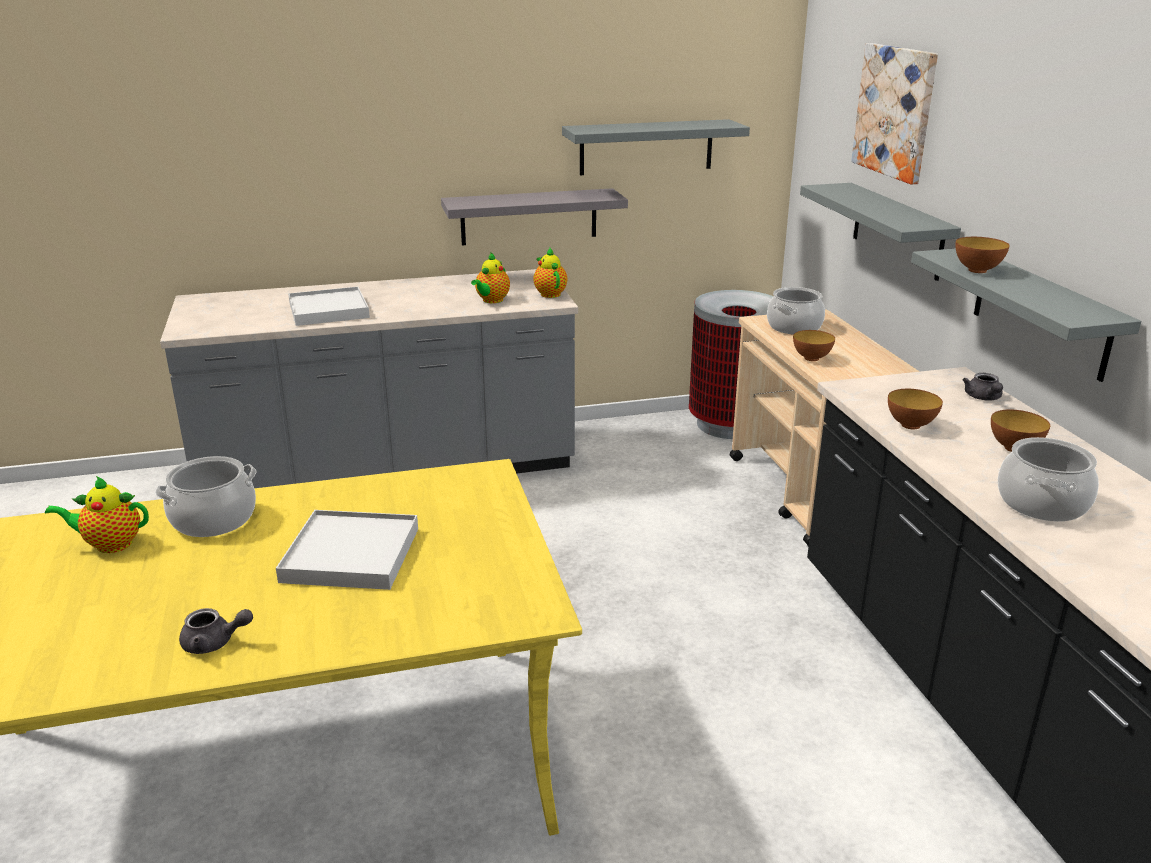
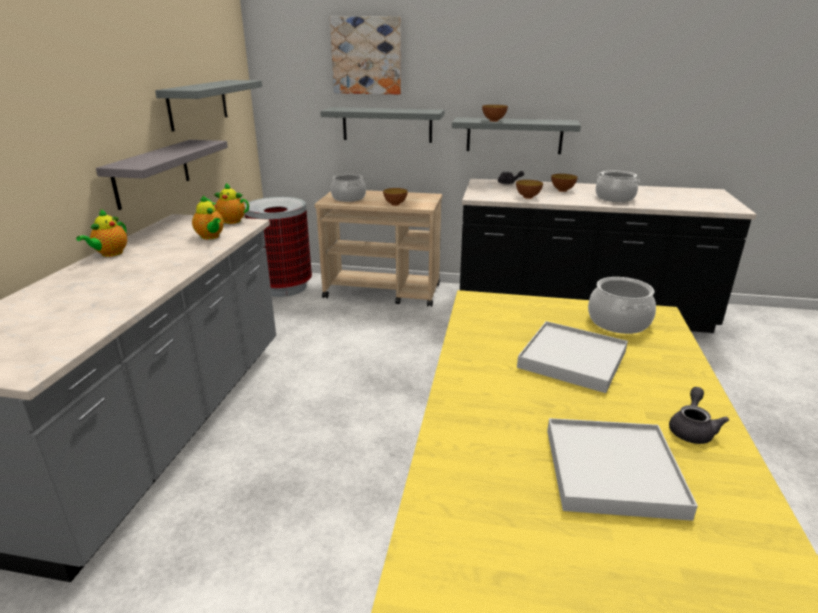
camera: 65 degrees left, 0 degrees up
teapot [45,476,149,553] -> teapot moved to [76,209,127,257]
cooking pot [155,456,257,537] -> cooking pot moved to [588,277,656,334]
white tray [288,287,370,326] -> white tray moved to [547,418,698,521]

